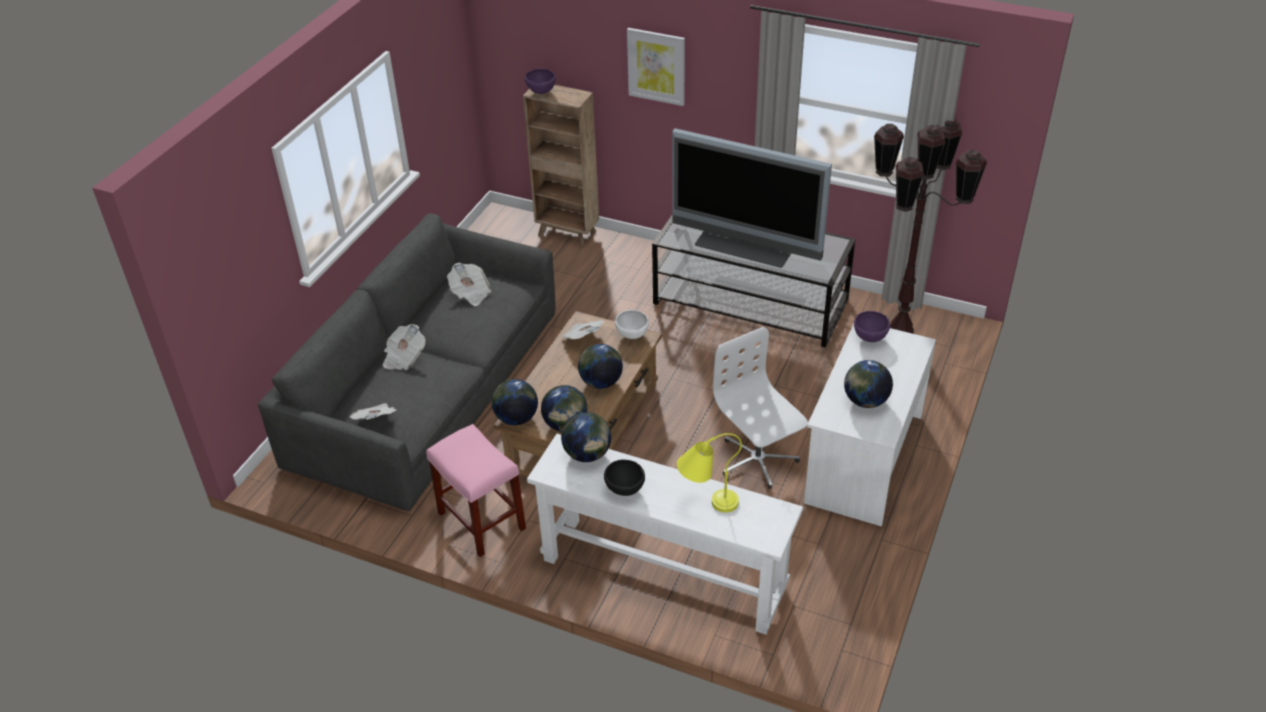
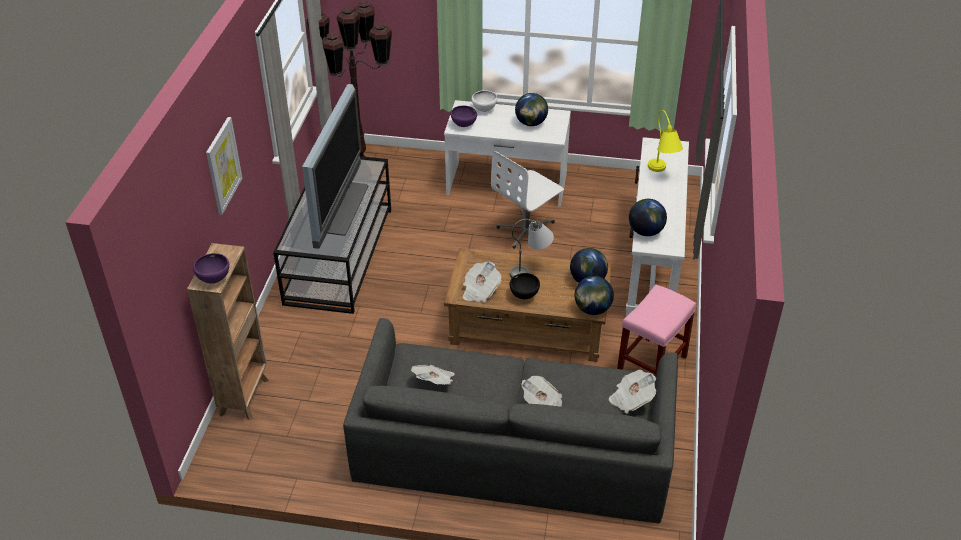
camera: 105 degrees left, 0 degrees up
globe [578,344,623,389] -> grey table lamp [510,219,554,278]
black bowl [604,460,645,496] -> black bowl moved to [510,273,540,299]
white bowl [615,310,649,339] -> white bowl moved to [472,90,497,112]

